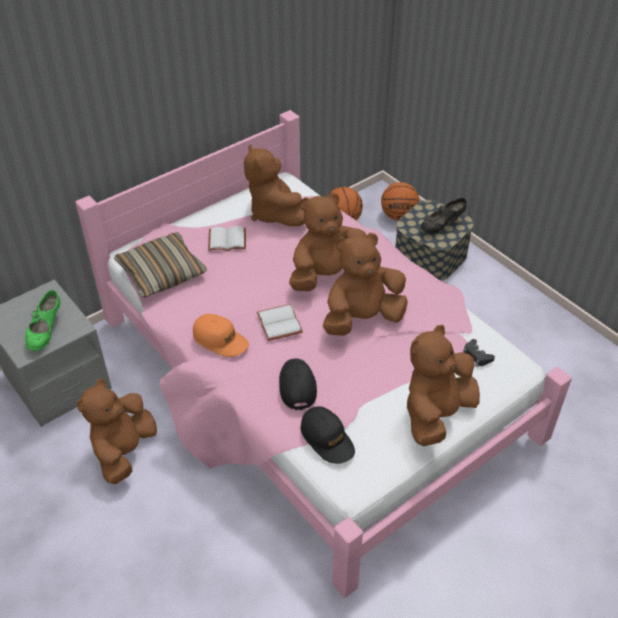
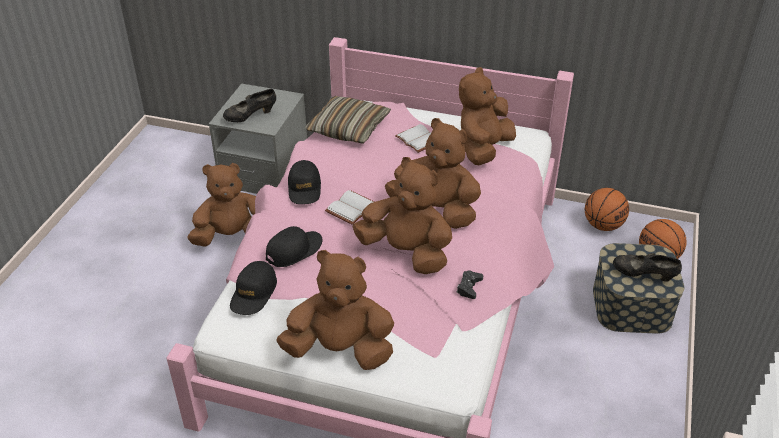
camera: 55 degrees right, 5 degrees down
green shoe [25,290,60,351] -> black shoe [223,89,276,122]
orange cap [193,314,249,357] -> black cap [288,160,321,204]
black game controller [463,339,495,367] -> black game controller moved to [457,271,483,299]

